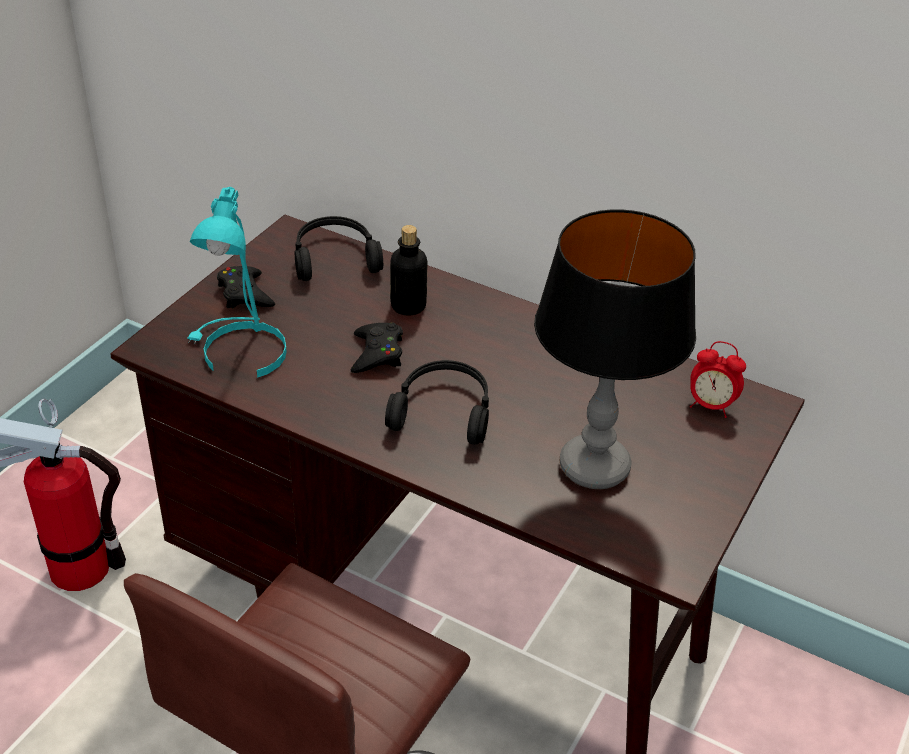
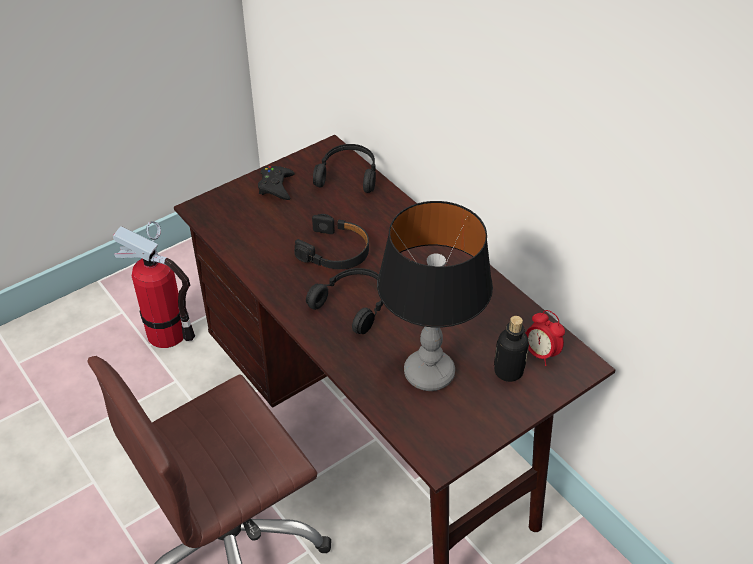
camera: 25 degrees right, 5 degrees up
turquoise table lamp [188,187,286,377] -> none
black game controller [351,323,403,373] -> black headphones [294,214,369,269]
bottle [390,225,427,316] -> bottle moved to [494,316,529,382]

